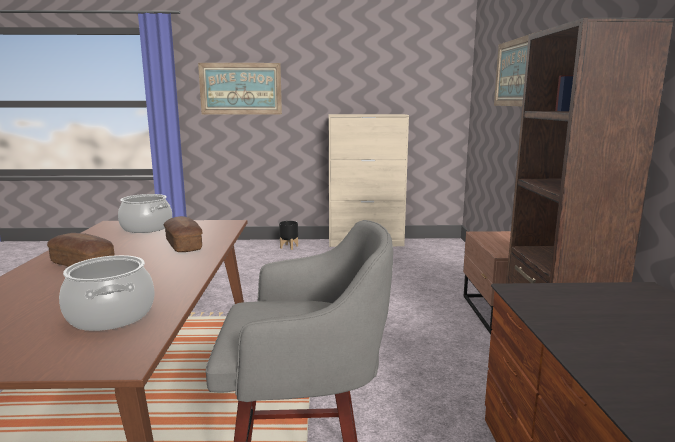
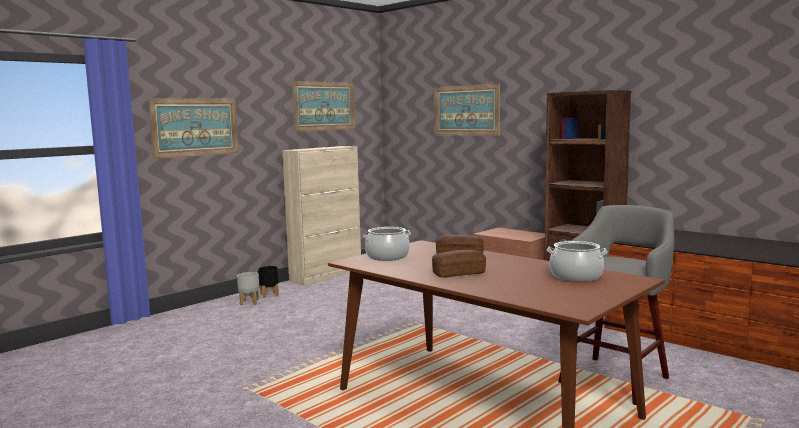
camera: 45 degrees left, 5 degrees down
none -> grey planter [237,272,259,305]
none -> picture [292,81,355,132]

